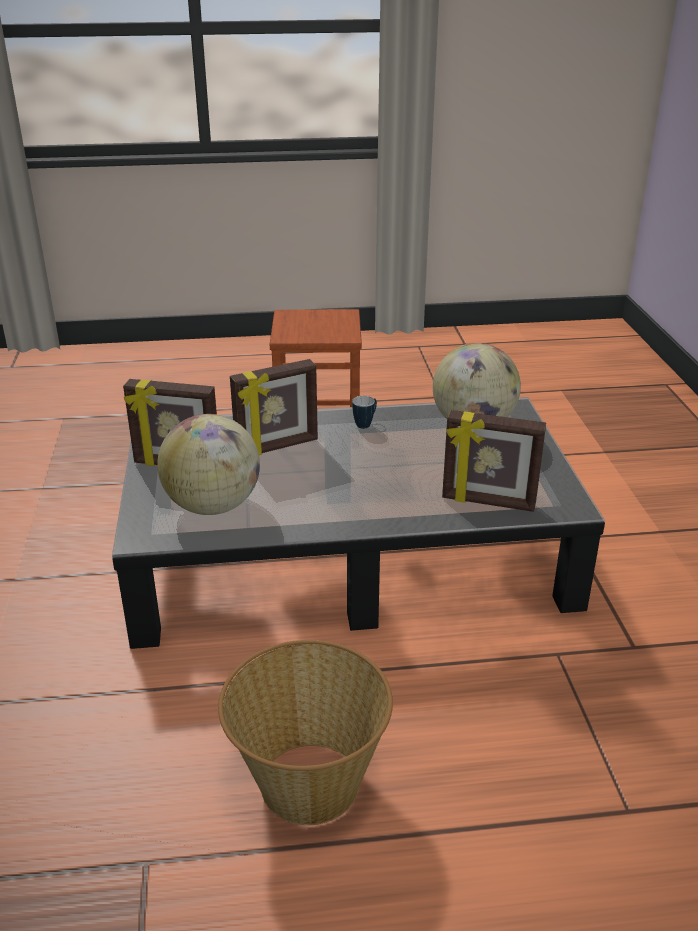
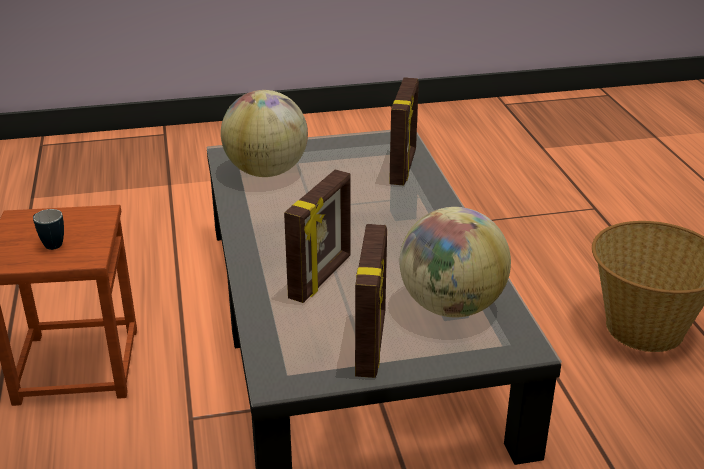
camera: 95 degrees left, 0 degrees up
picture frame [230,359,318,455] -> picture frame turned 60 degrees clockwise [284,170,351,303]
mug [352,396,377,429] -> mug moved to [33,209,64,250]

